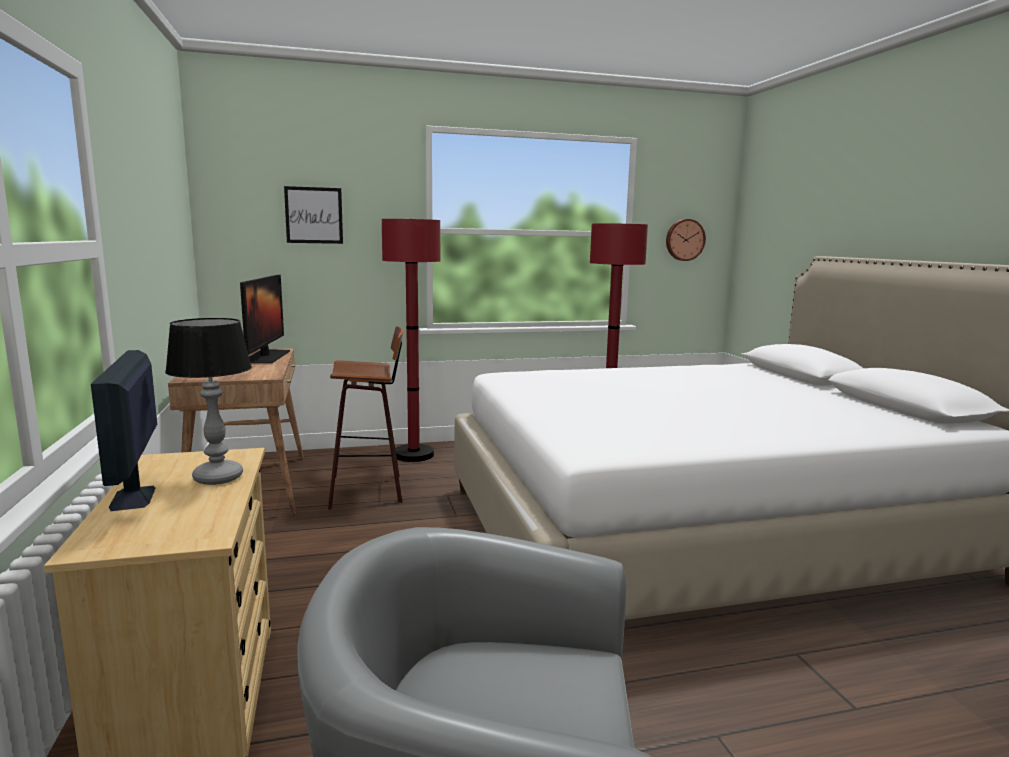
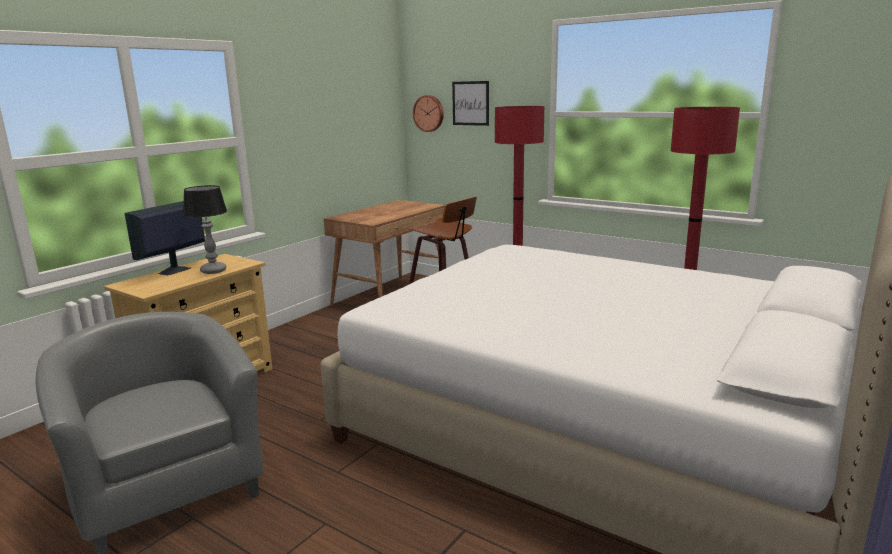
camera: 50 degrees right, 5 degrees up
monitor [240,275,290,363] -> none
wall clock [666,219,706,261] -> wall clock moved to [413,95,444,132]

